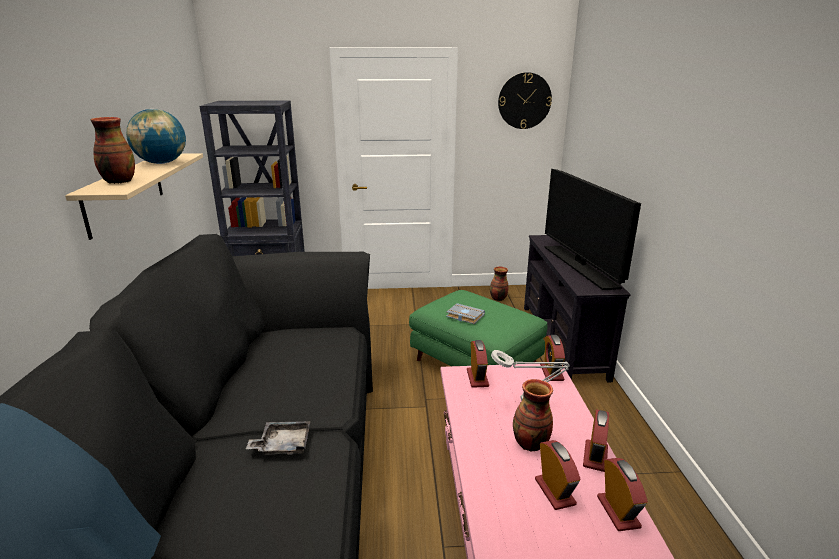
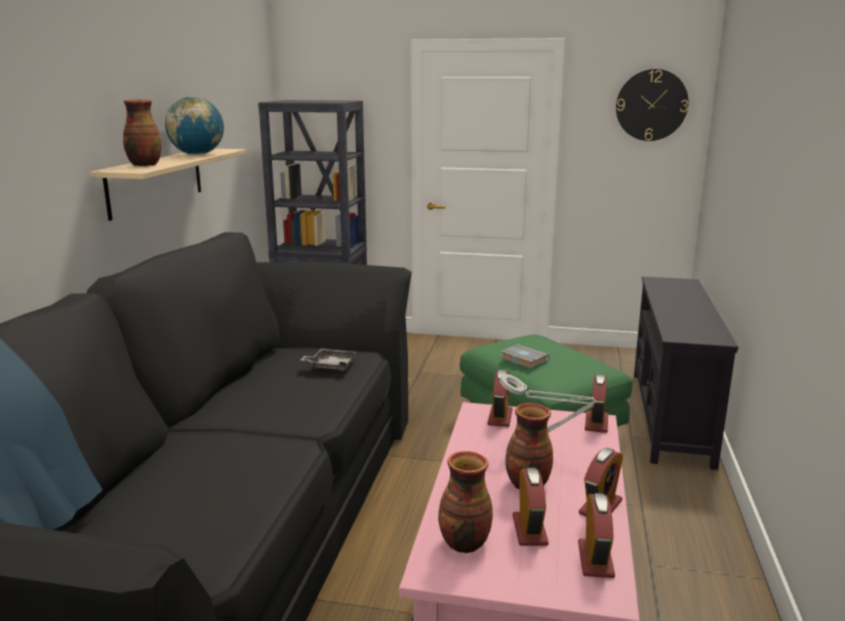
camera: 15 degrees right, 5 degrees down
grey tray [246,421,310,455] -> grey tray moved to [300,348,357,370]
vase [490,267,508,301] -> vase moved to [438,451,493,553]
television [544,168,641,290] -> none

